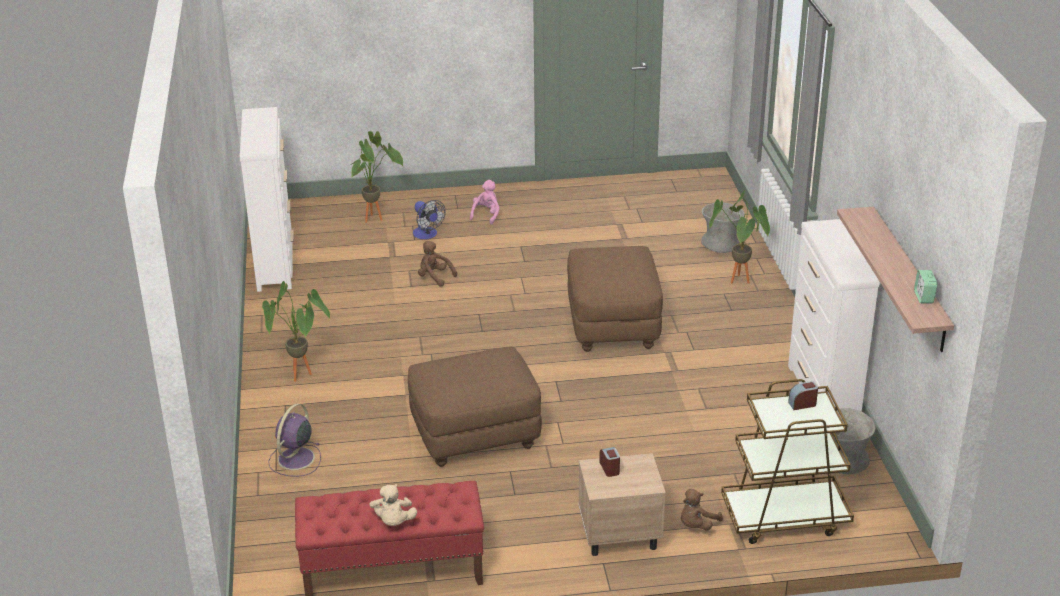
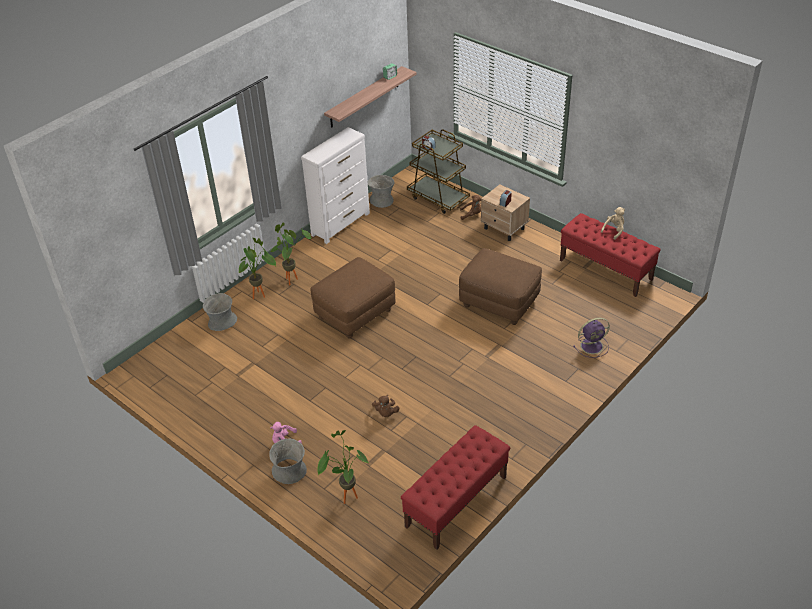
camera: 130 degrees left, 10 degrees up
white dresser [239,107,294,292] -> red bench [401,425,510,550]
potted plant [262,281,330,382] -> potted plant moved to [271,223,312,285]
fan [413,200,446,239] -> none
none -> grey vase [269,438,307,484]

